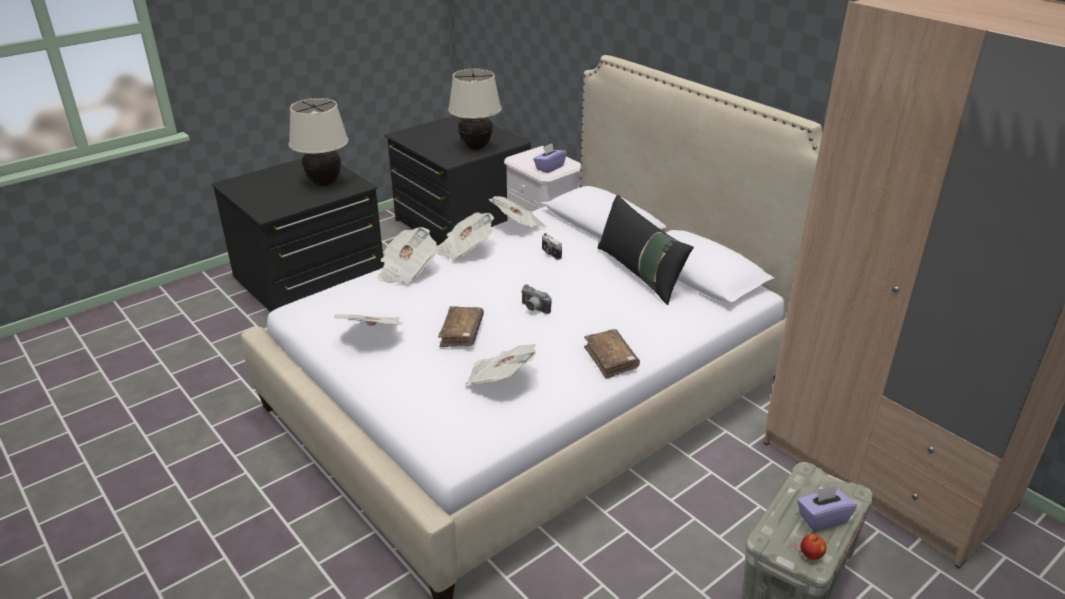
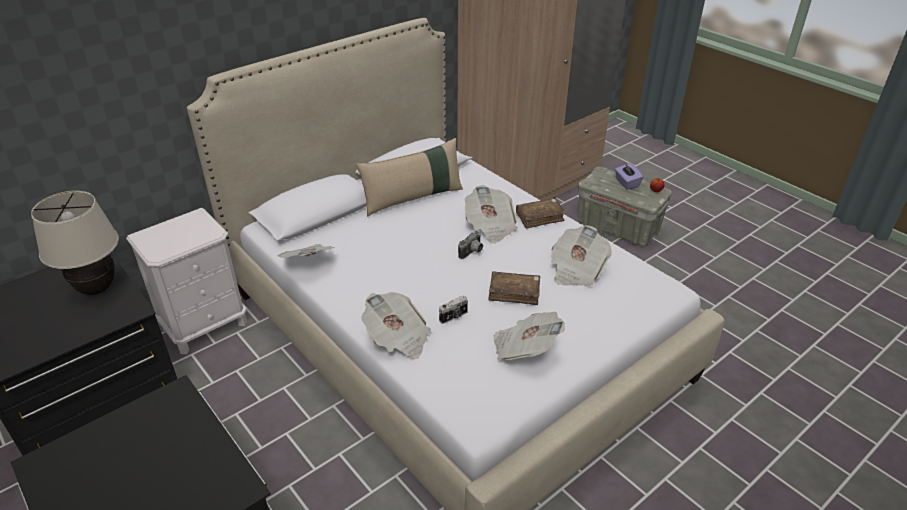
camera: 90 degrees left, 5 degrees up
beige table lamp [289,98,348,186] -> none
newspaper [436,212,494,261] -> newspaper moved to [465,185,518,243]
purple tissue box [533,143,567,173] -> none
camera [542,233,562,260] -> camera moved to [439,296,468,324]
black pillow [597,195,694,305] -> beige pillow [356,138,463,216]

